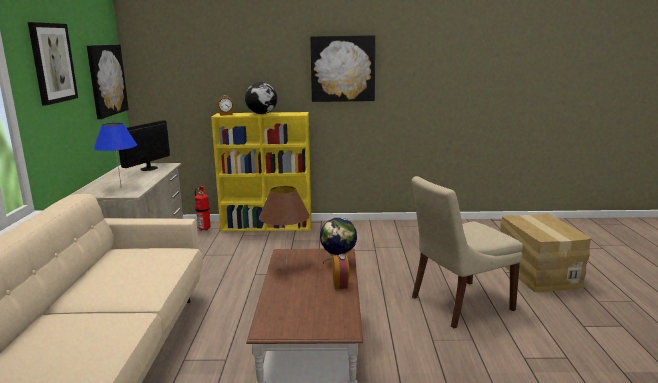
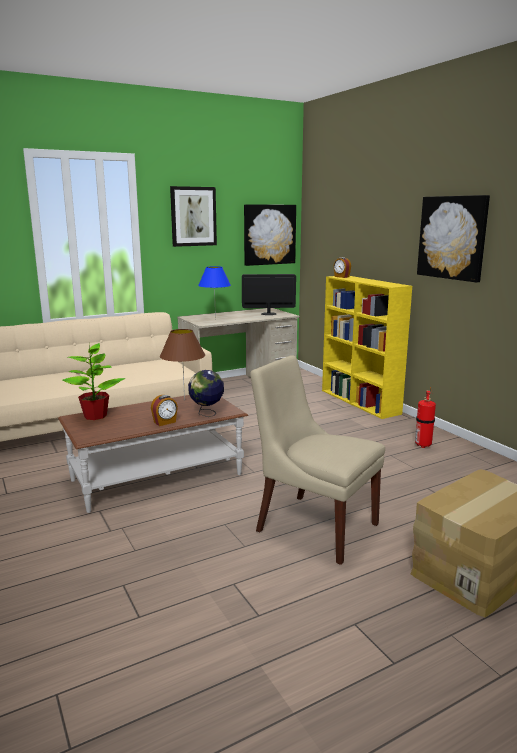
camera: 60 degrees right, 0 degrees up
fire extinguisher [195,183,211,231] -> fire extinguisher moved to [415,387,436,448]
globe [245,82,277,114] -> none
none -> potted plant [62,343,125,420]

